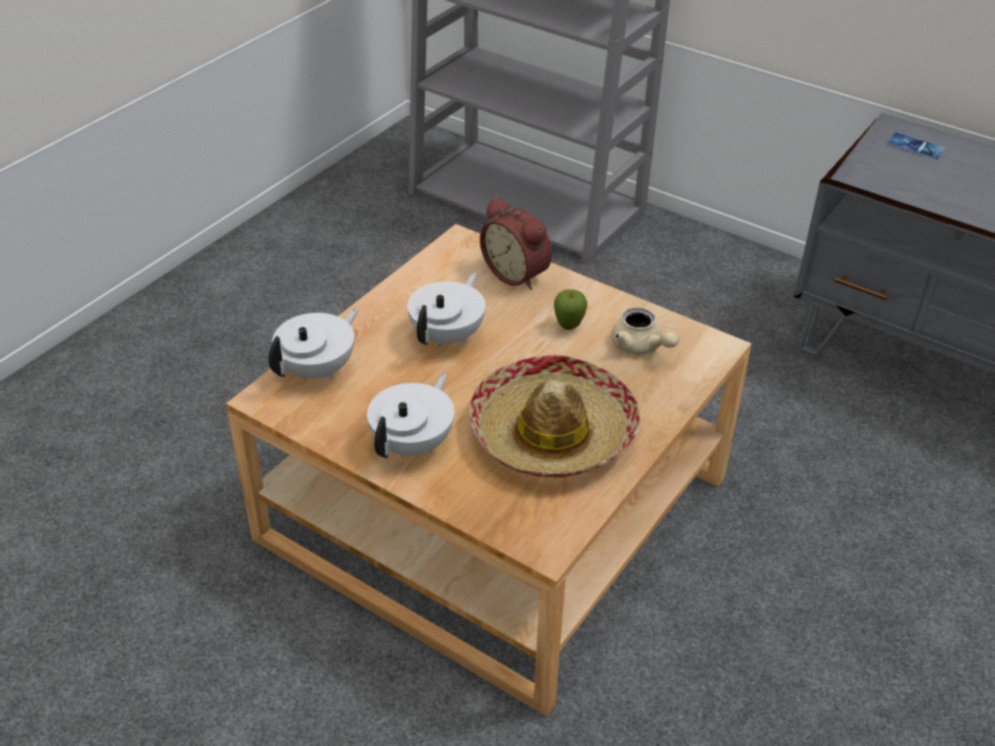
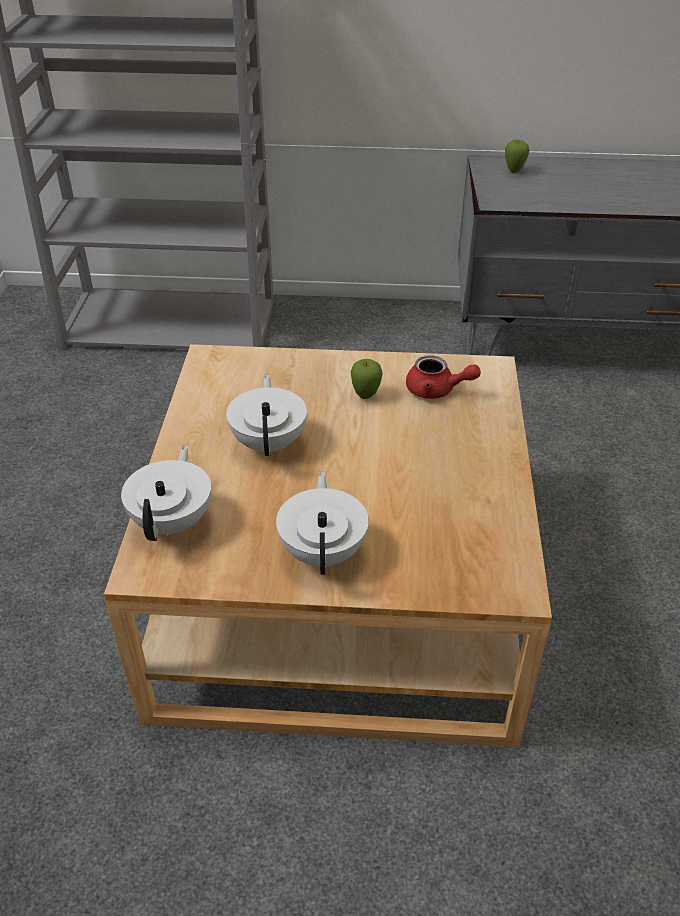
camera: 30 degrees left, 0 degrees up
hat [469,355,640,478] -> none
alarm clock [480,198,552,290] -> none
beige teapot [611,308,679,355] -> red teapot [406,355,481,399]
phone [887,132,945,159] -> apple [505,140,529,173]

